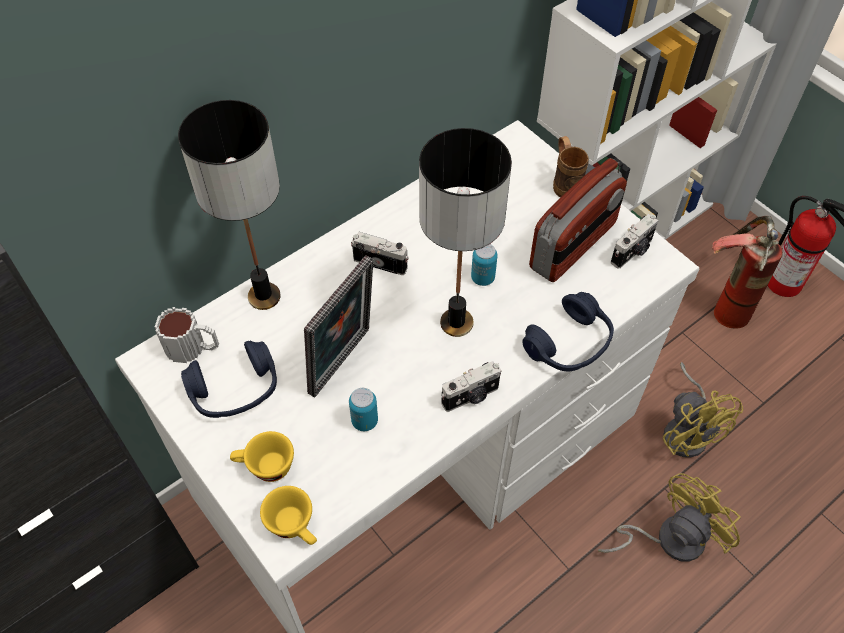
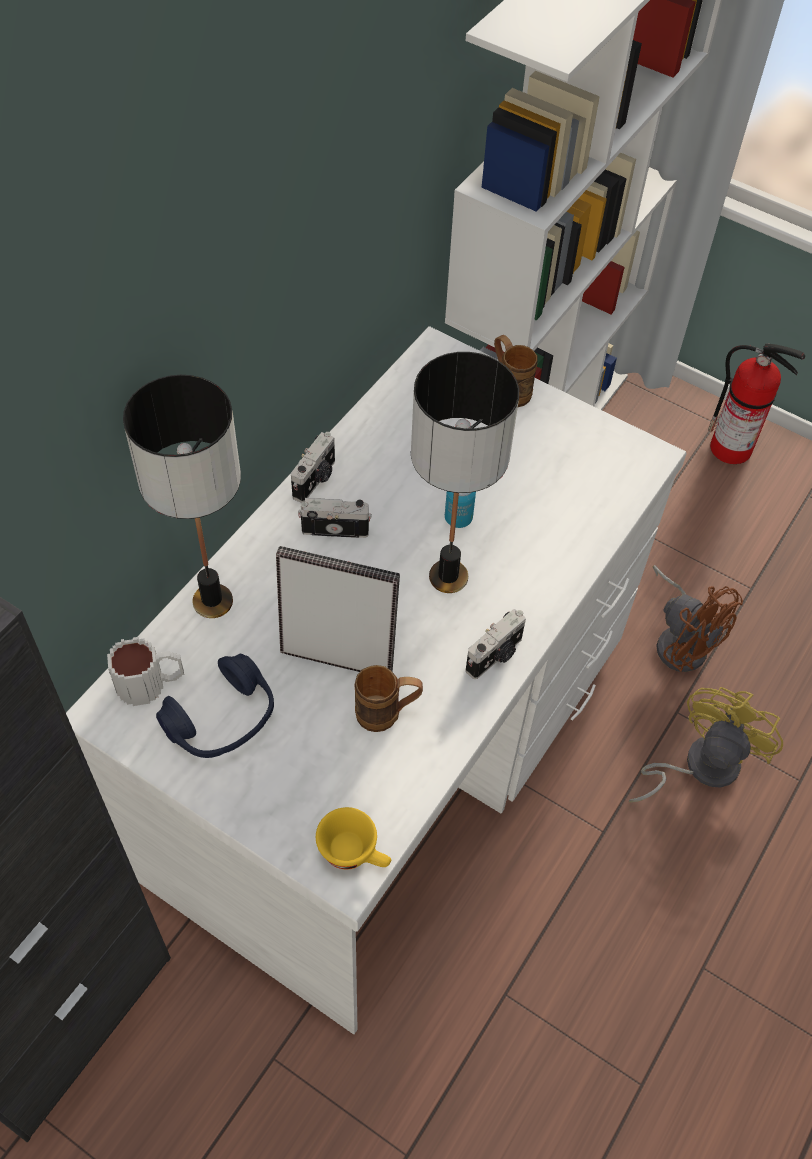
camera: 20 degrees left, 0 degrees up
yellow cup [230,431,294,482] -> none
picture frame [304,255,374,398] -> picture frame turned 90 degrees counterclockwise [276,546,400,672]
can [349,388,378,431] -> brown mug [354,665,423,732]
blue headphones [523,292,614,371] -> none
radio [529,158,627,282] -> none
camera [611,214,658,269] -> camera moved to [291,432,335,503]
yellow fan [663,362,743,458] -> brown fan [653,565,743,672]
fire extinguisher [712,216,783,329] -> none

